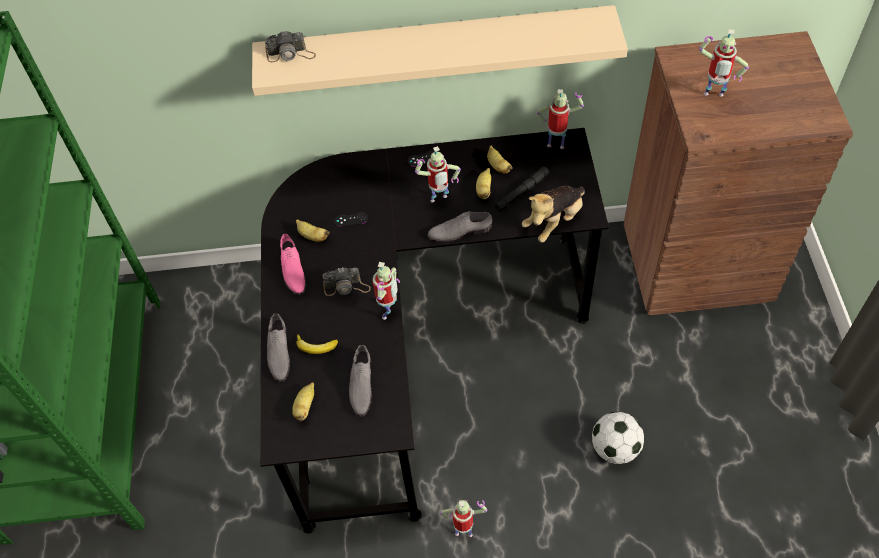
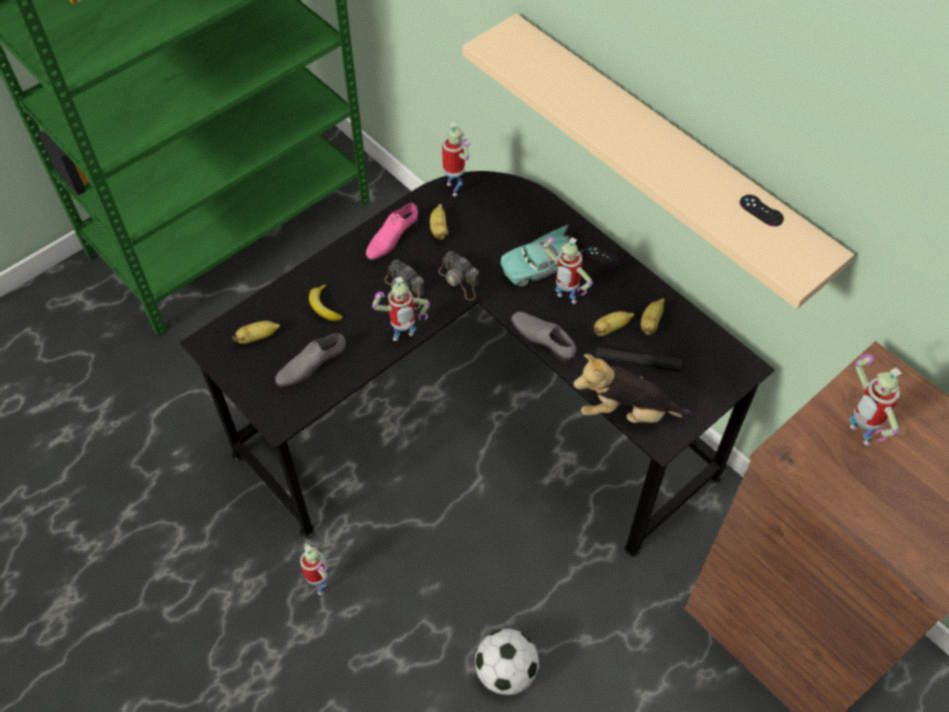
camera: 50 degrees right, 0 degrees up
camera [265,31,316,62] -> camera moved to [438,251,479,301]
grey shoe [267,313,290,382] -> none
black game controller [334,212,368,227] -> black game controller moved to [740,195,784,226]
toy robot [536,89,584,149] -> toy robot moved to [442,122,471,196]
none -> turquoise toy car [500,224,585,287]

